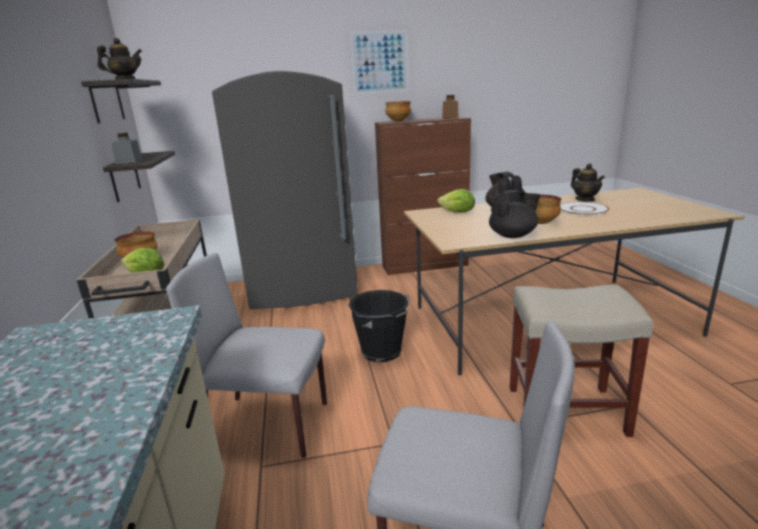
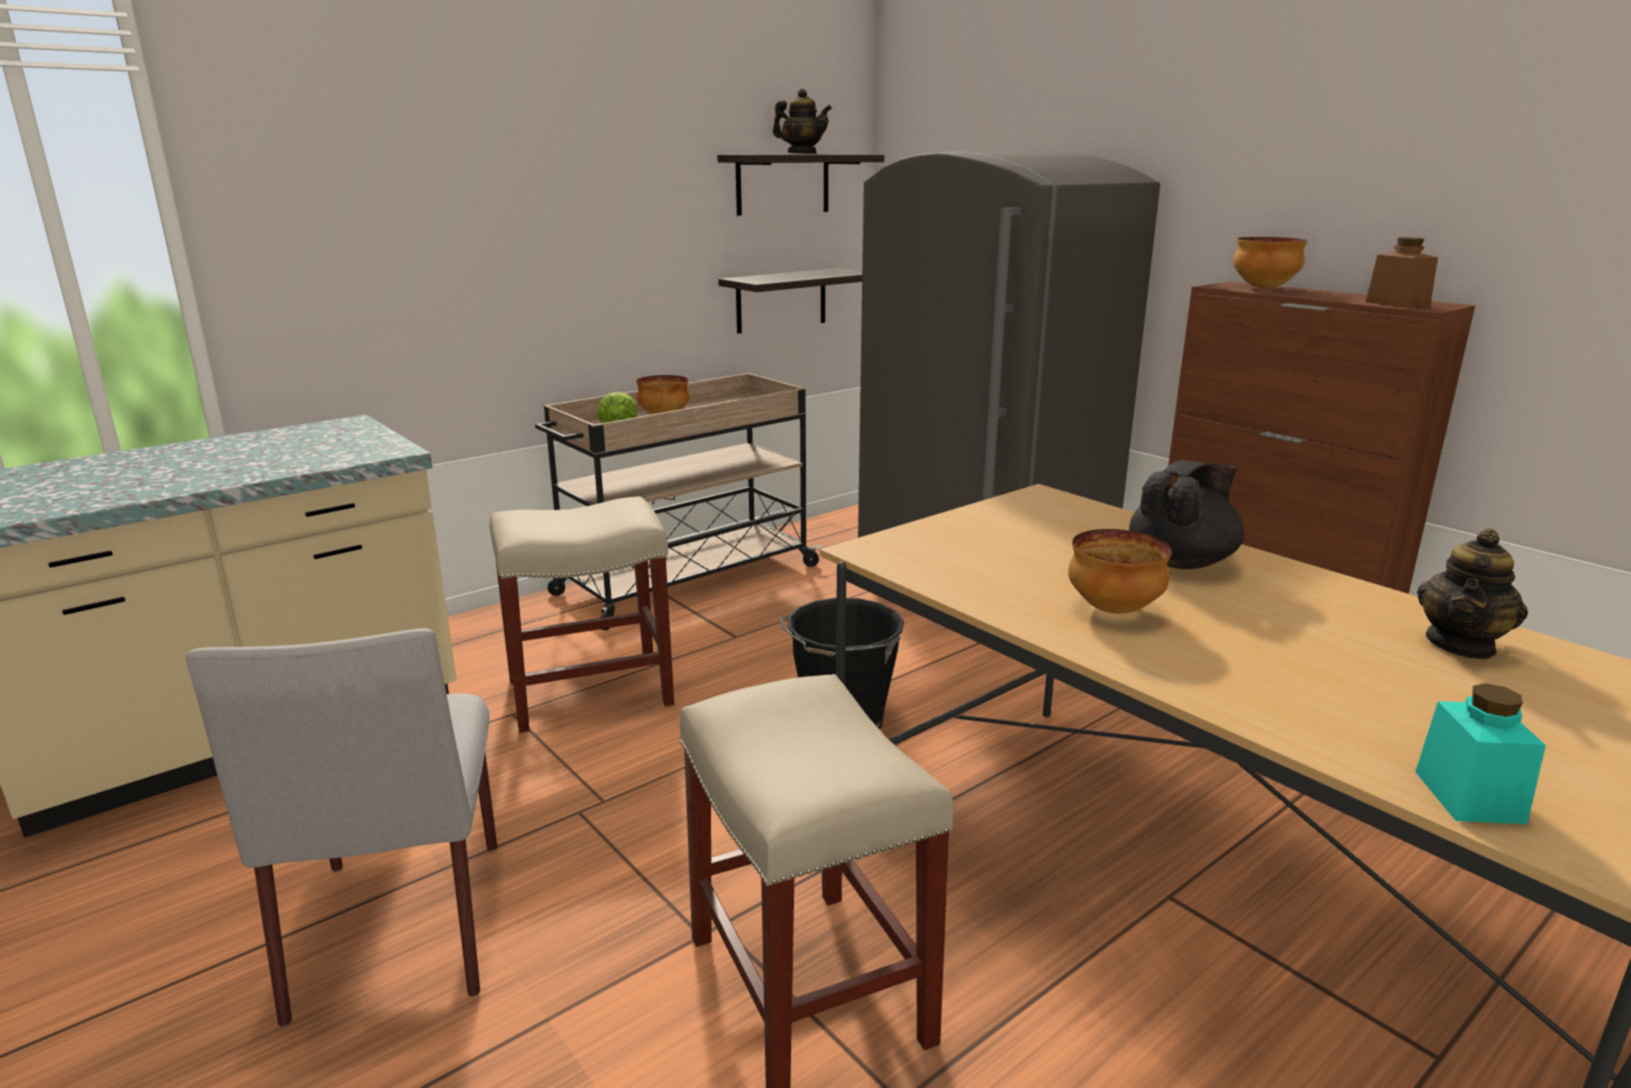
camera: 60 degrees right, 0 degrees up
grey jar [111,133,143,164] -> none
grey chair [166,253,327,458] -> beige stool [490,497,674,733]
picture [350,30,409,94] -> none
lettuce [437,189,475,213] -> none
black teapot [489,190,541,238] -> none
white plate [560,202,609,216] -> none
none -> turquoise jar [1415,683,1546,824]

